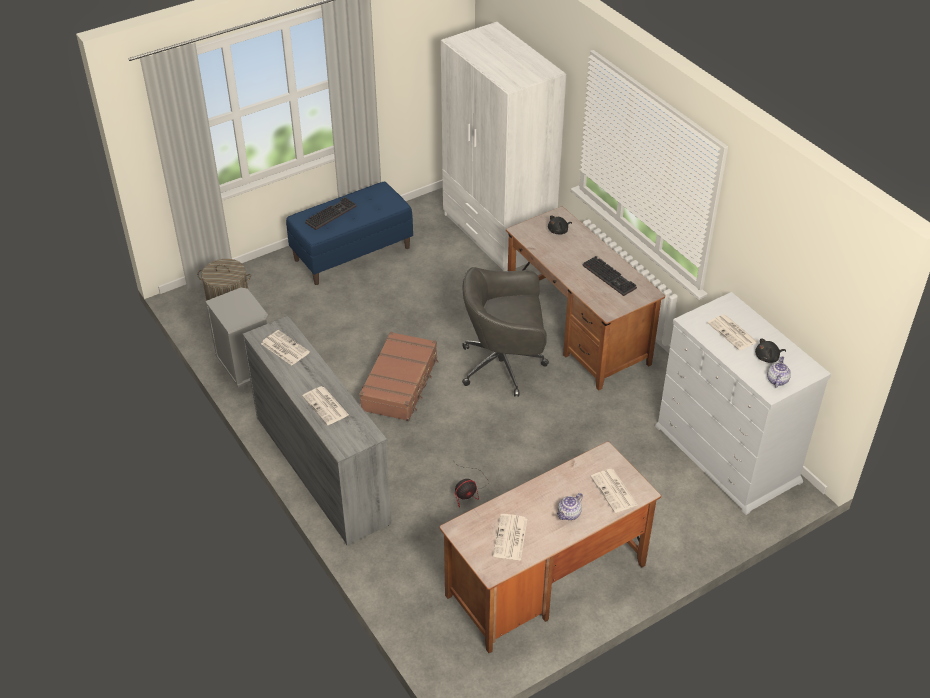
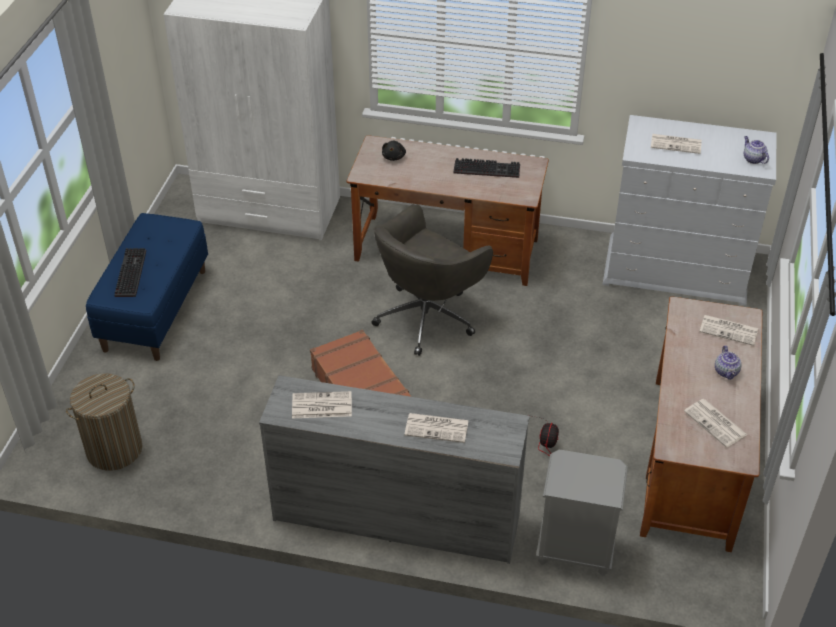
camera: 45 degrees left, 0 degrees up
grey nightstand [205,288,268,392] -> grey nightstand moved to [536,450,628,576]
black plush toy [755,338,786,363] -> none

